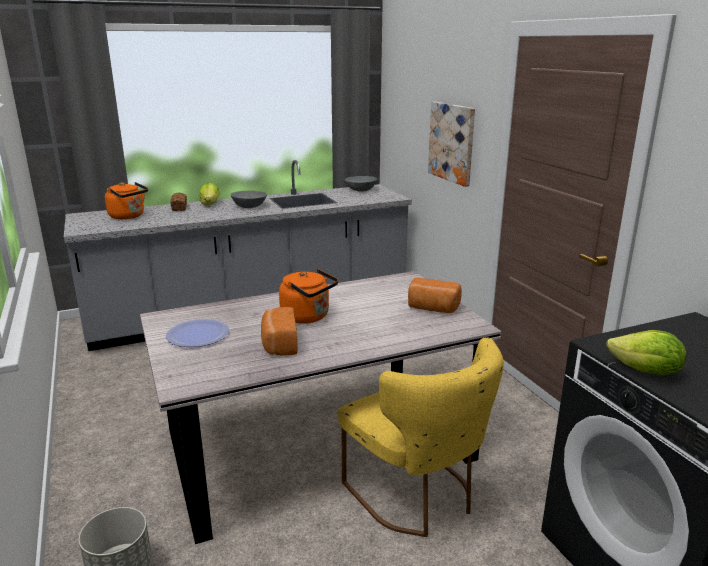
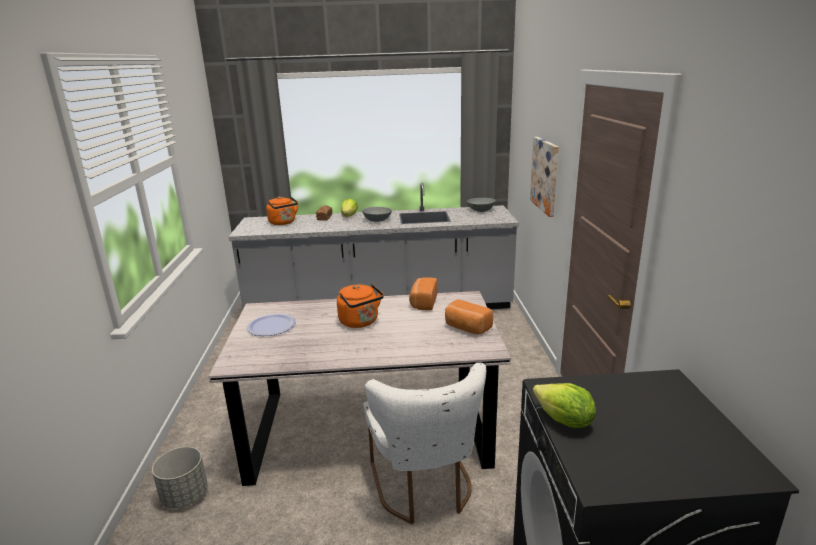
camera: 20 degrees right, 0 degrees up
bread [261,307,298,356] -> bread moved to [409,277,437,311]
yellow chair [338,337,504,537] -> white chair [363,362,486,524]

